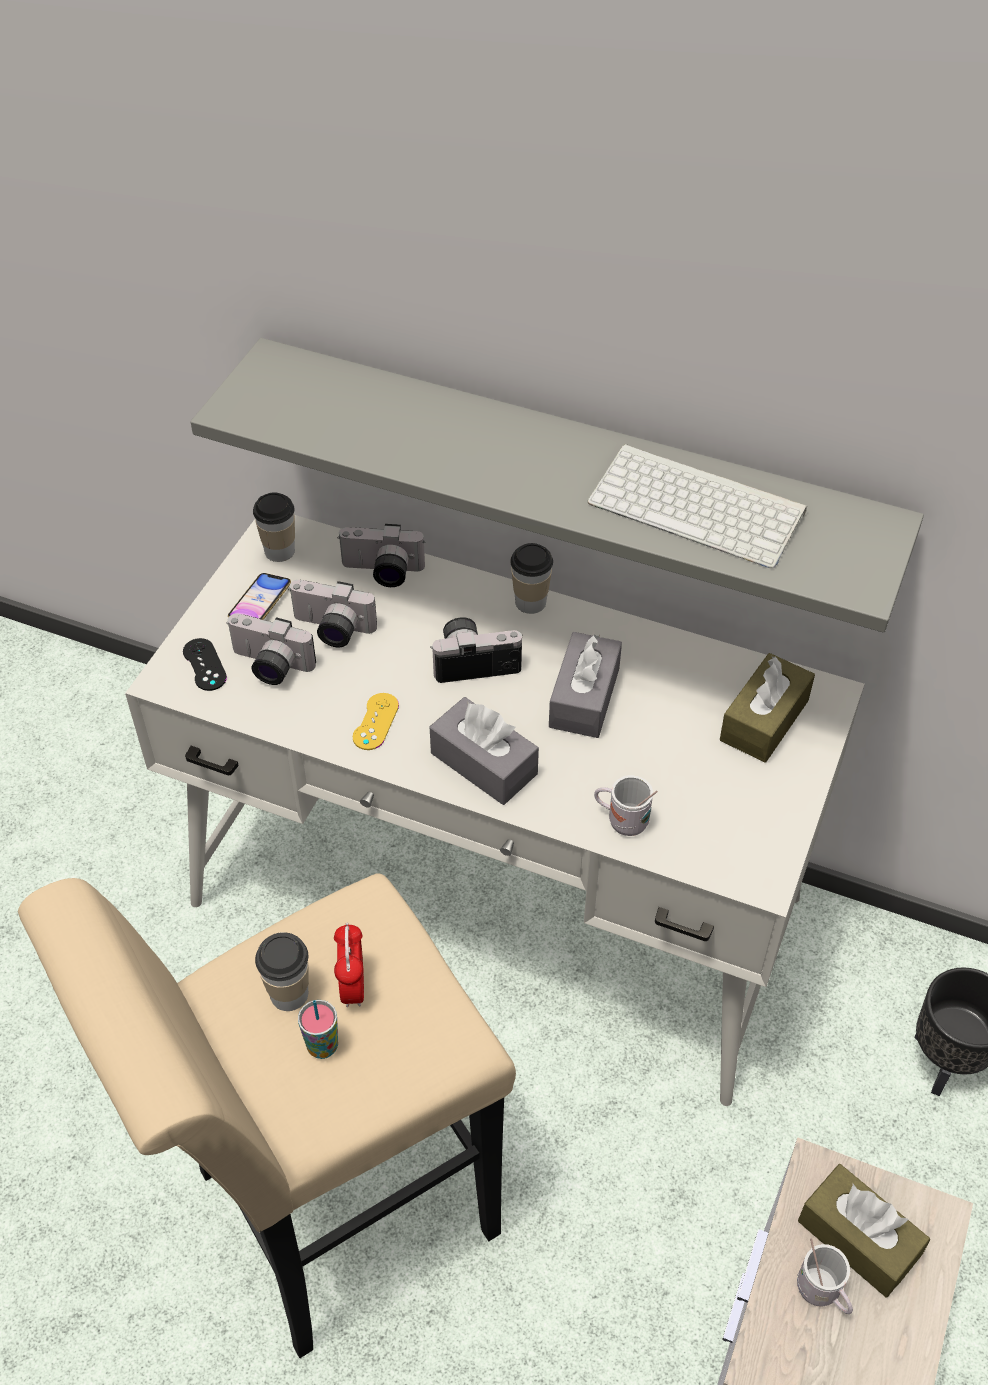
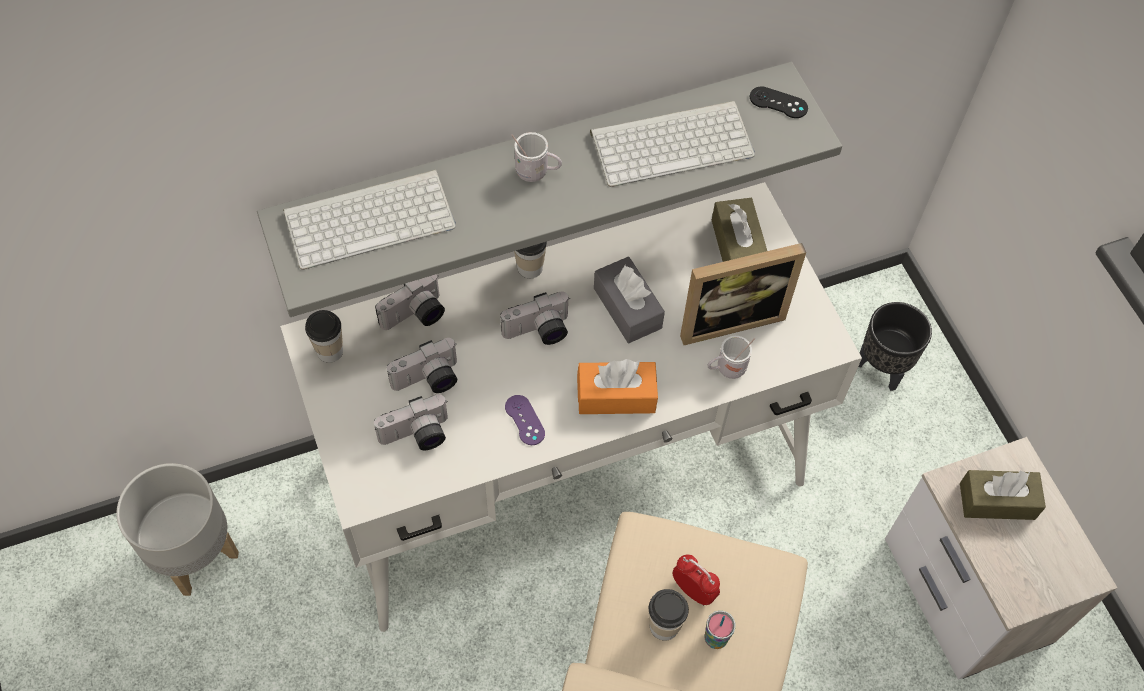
camera: 45 degrees left, 10 degrees up
black game controller [183,638,227,691] -> black game controller moved to [750,87,808,118]
phone [228,573,291,620] -> none
yellow game controller [353,693,399,750] -> purple game controller [505,395,545,445]
camera [430,617,523,683] -> camera turned 150 degrees counterclockwise [500,291,569,345]
grey tissue box [430,697,539,805] -> orange tissue box [577,359,658,414]
white mug [797,1238,853,1314] -> white mug moved to [511,132,562,182]
none -> grey planter [116,463,239,596]
none -> keyboard [283,170,456,270]
none -> picture frame [680,243,806,345]

